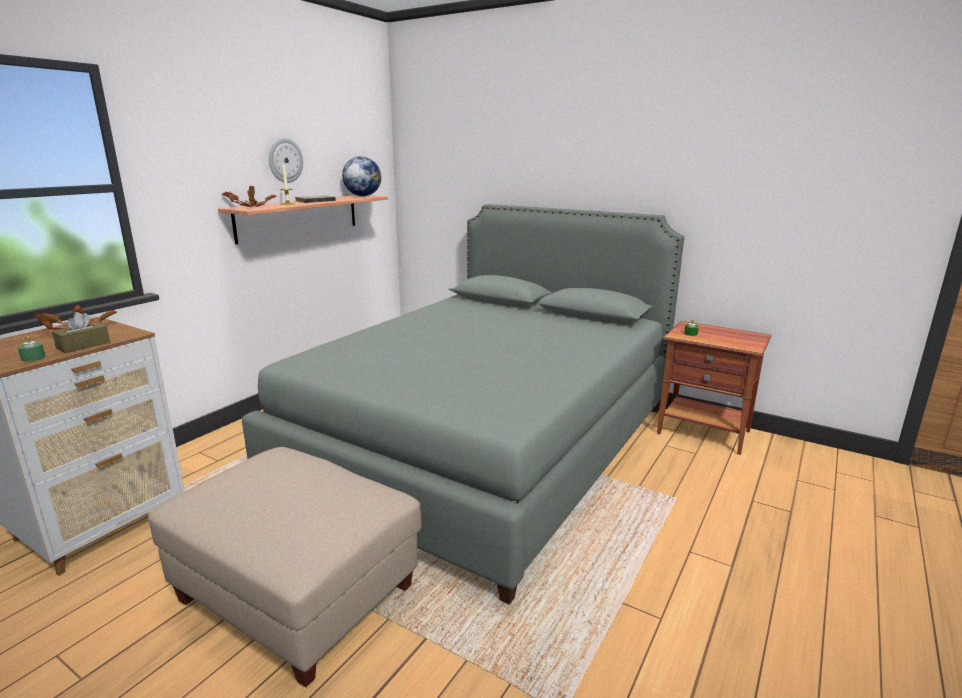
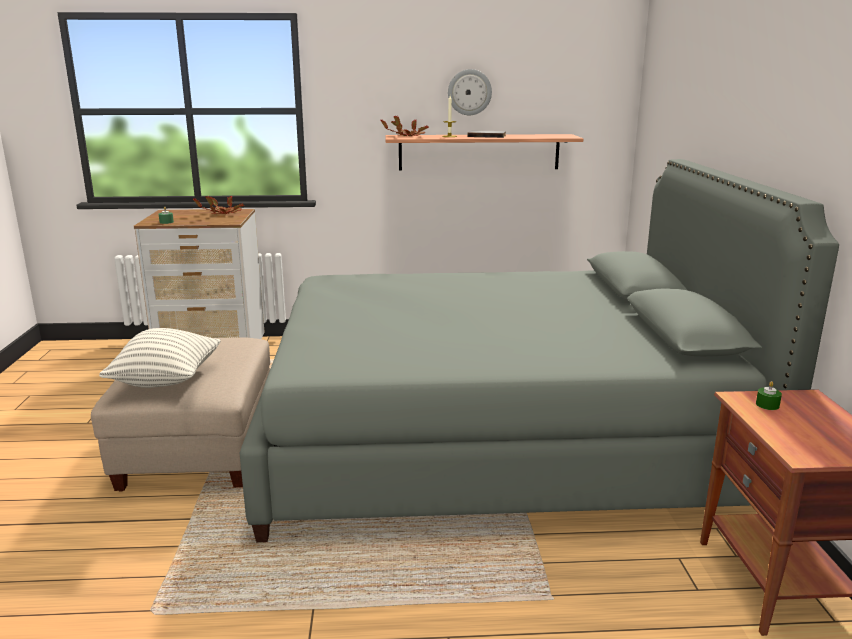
camera: 55 degrees right, 0 degrees up
brown tissue box [52,312,110,353] -> none
globe [342,156,381,196] -> none
none -> pillow [99,328,221,388]

